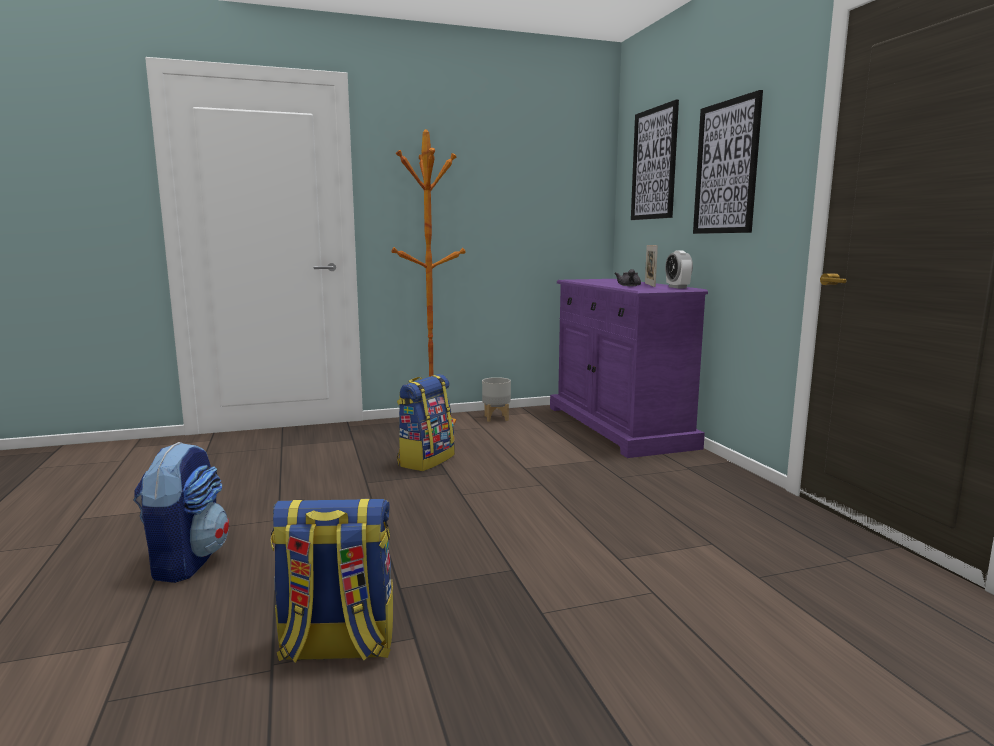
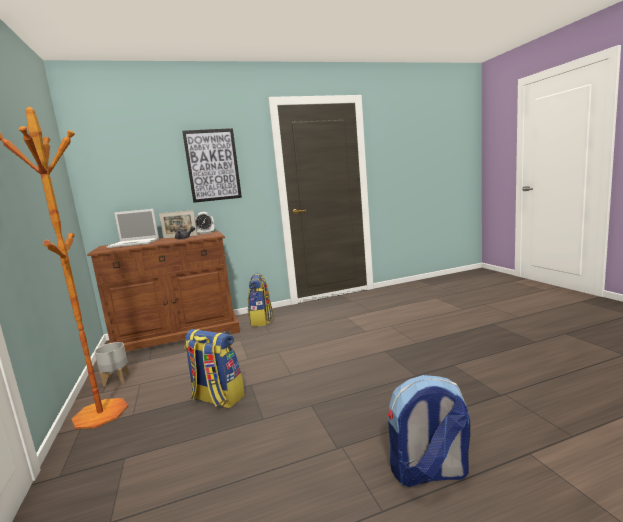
camera: 90 degrees left, 0 degrees up
backpack [271,498,393,663] -> backpack moved to [248,273,273,327]
purple dresser [550,279,708,458] -> brown dresser [87,231,240,352]
picture [631,100,679,220] -> none
none -> laptop [106,209,159,248]

